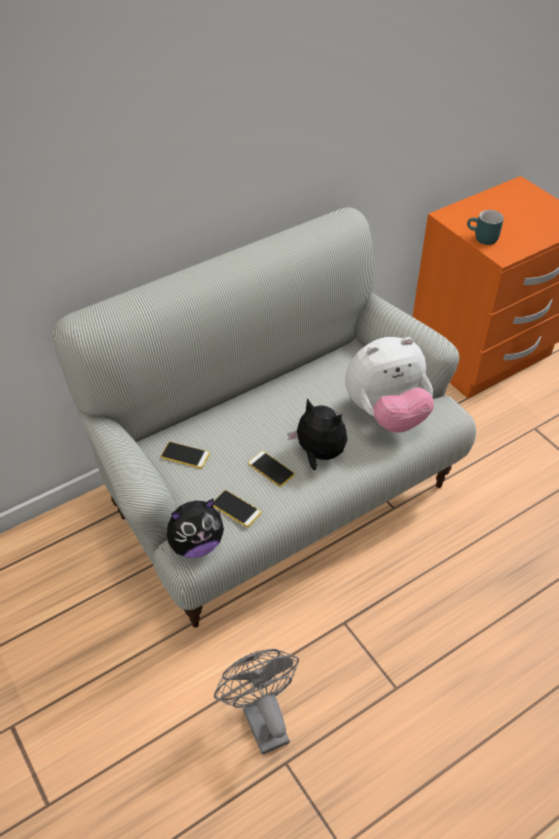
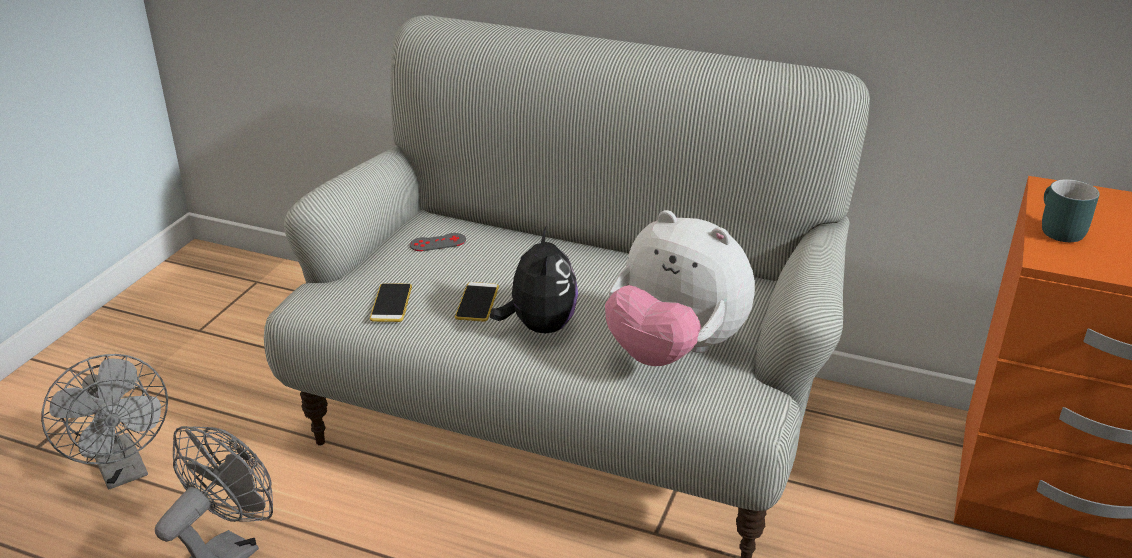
camera: 55 degrees right, 15 degrees down
phone [161,442,210,468] -> grey game controller [410,233,466,251]
plush toy [167,498,224,558] -> none
none -> grey fan [41,354,168,489]

